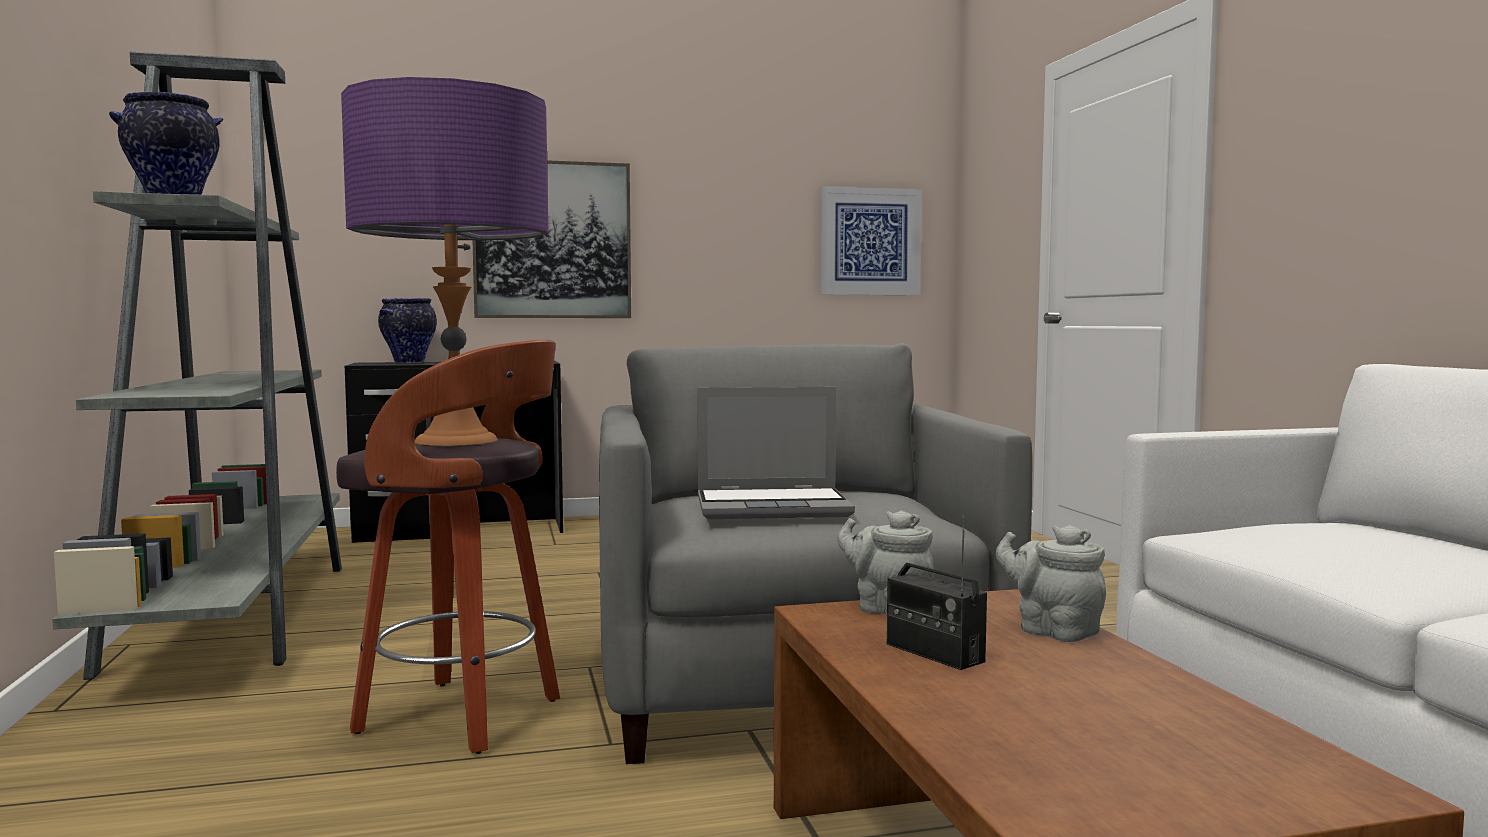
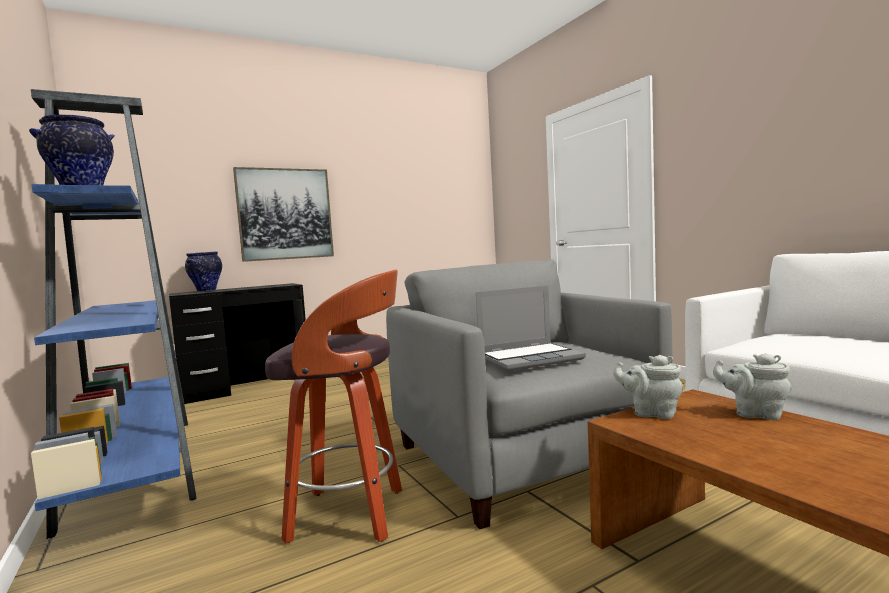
camera: 15 degrees left, 0 degrees up
grey bookcase [52,52,342,680] -> blue bookcase [31,89,196,539]
purple table lamp [341,77,549,446] -> none
picture [819,186,922,295] -> none
radio [887,516,987,670] -> none

